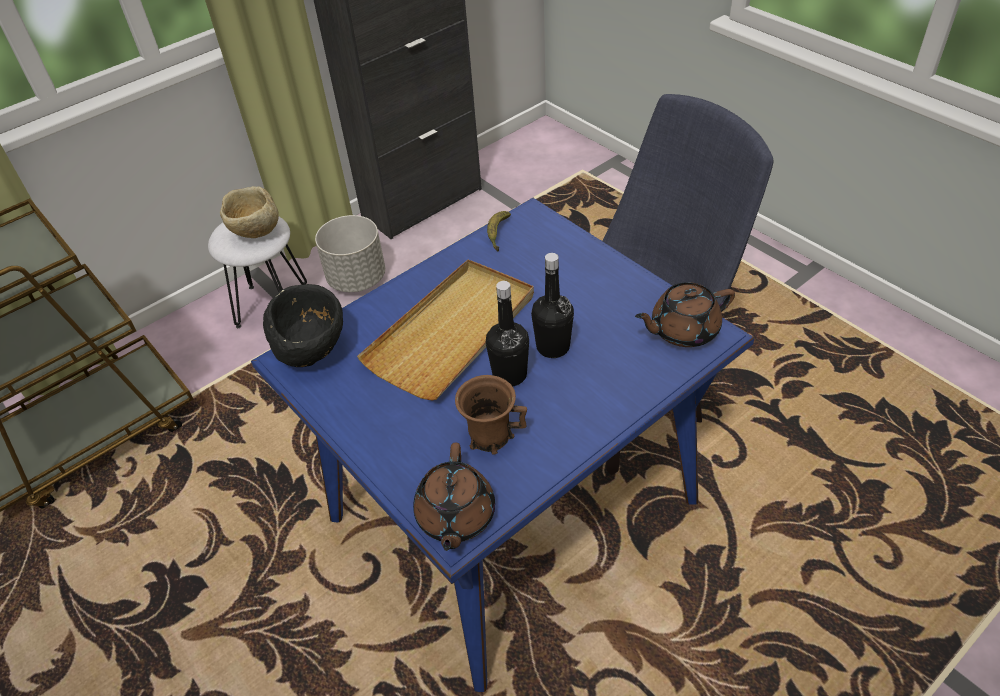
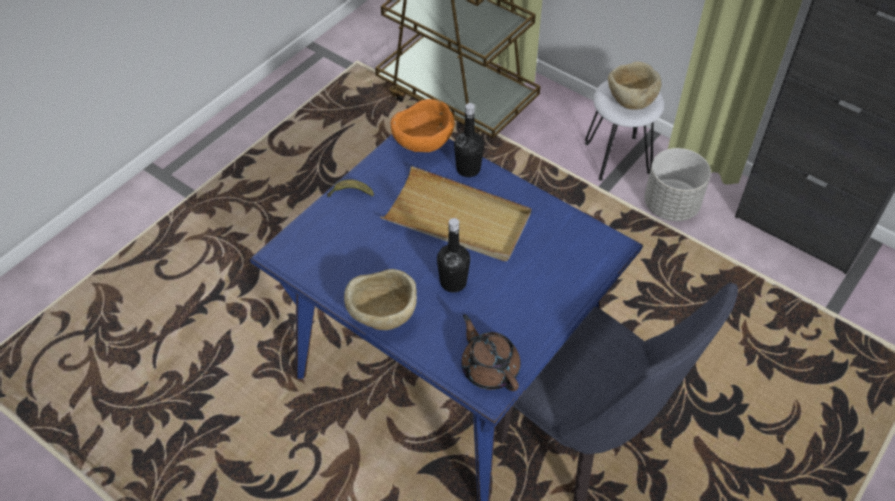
camera: 75 degrees right, 5 degrees up
black bowl [263,284,343,367] -> orange bowl [390,99,455,152]
brown teapot [413,443,495,551] -> none
brown mug [455,375,527,455] -> none
black bottle [486,281,529,386] -> black bottle moved to [454,103,484,177]
banana [487,211,511,252] -> banana moved to [327,179,374,197]
none -> beige bowl [344,269,417,330]

